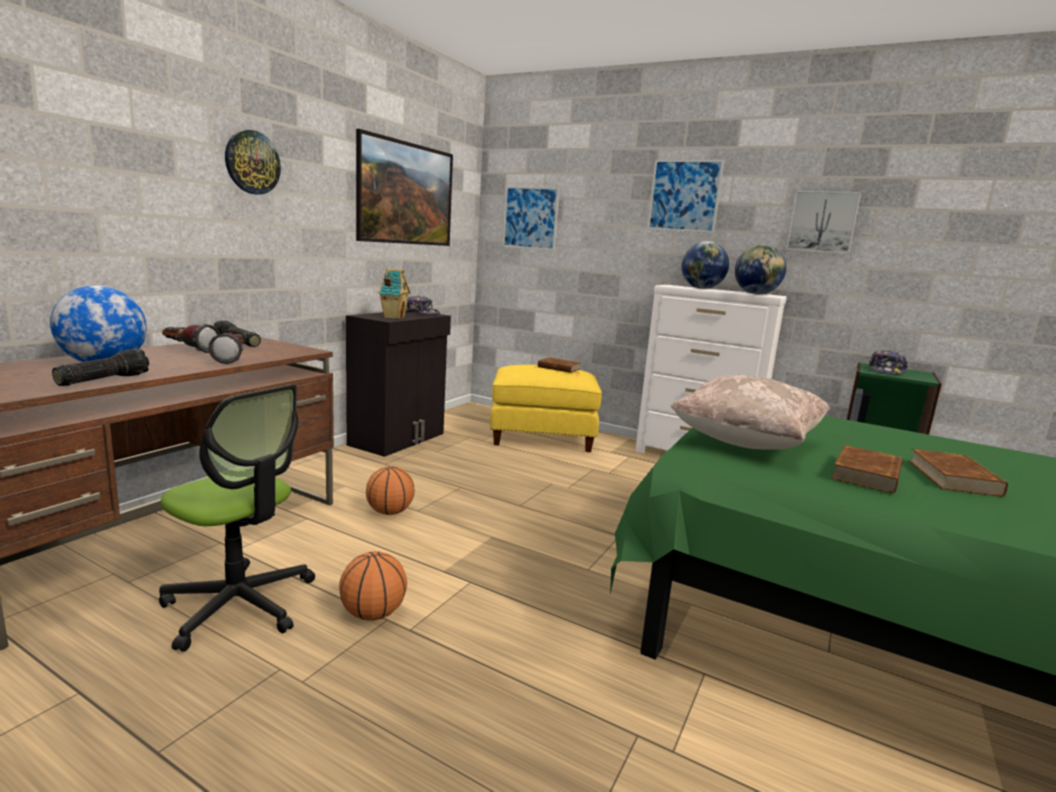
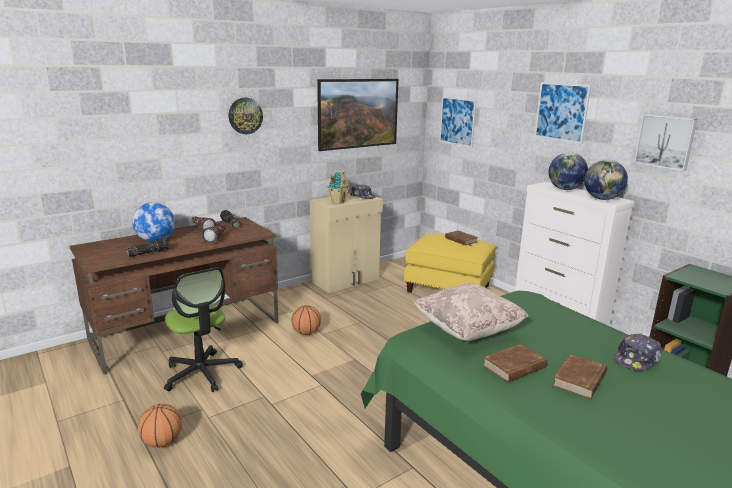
camera: 25 degrees right, 5 degrees up
basketball [339,551,407,621] -> basketball moved to [138,404,182,448]
black cabinet [346,312,451,457] -> beige cabinet [310,193,383,293]
cap [869,350,908,374] -> cap moved to [614,334,662,371]

